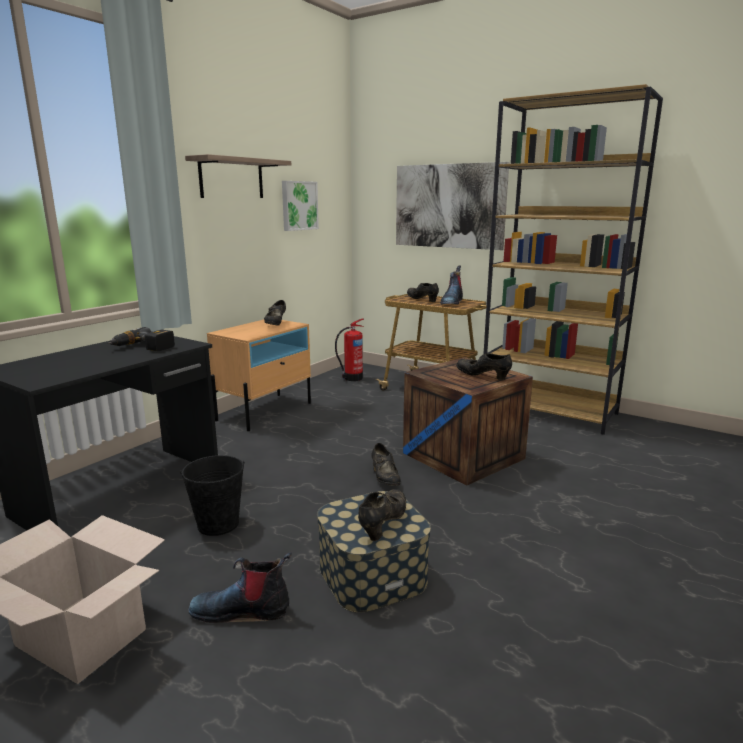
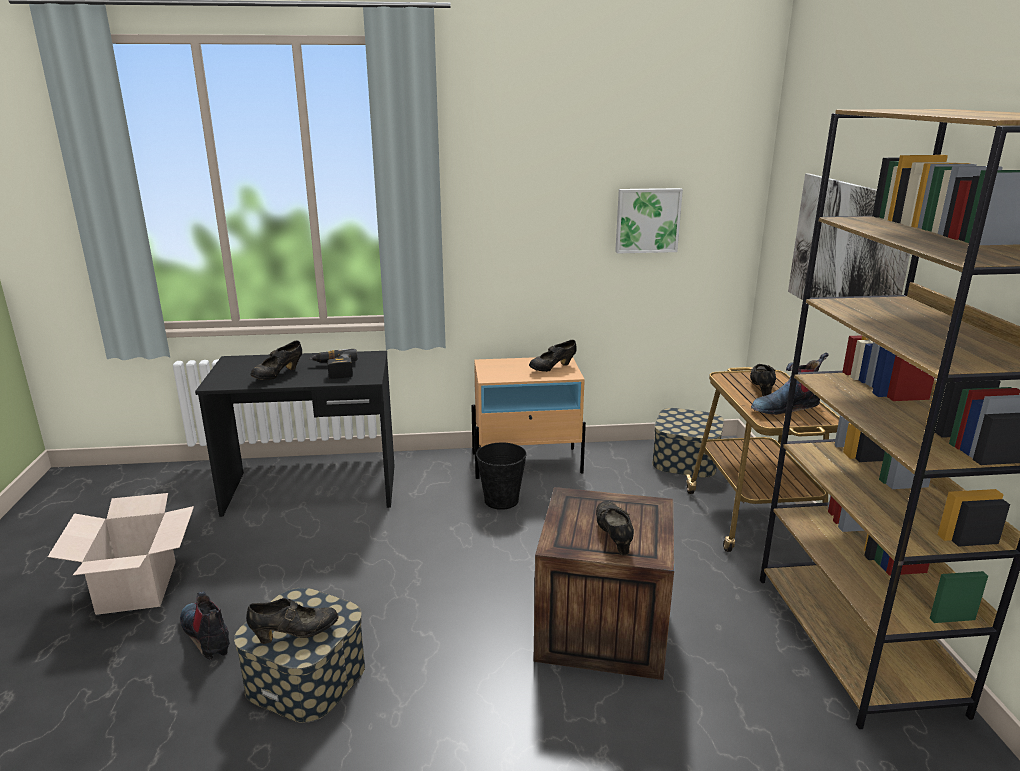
camera: 50 degrees right, 5 degrees up
black bucket [180,455,245,536] -> black bucket moved to [476,442,527,510]
shelf [185,154,291,198] -> none
fire extinguisher [335,318,364,381] -> storage box [652,408,724,478]
black shoe [371,443,401,486] -> black shoe moved to [250,340,302,380]

